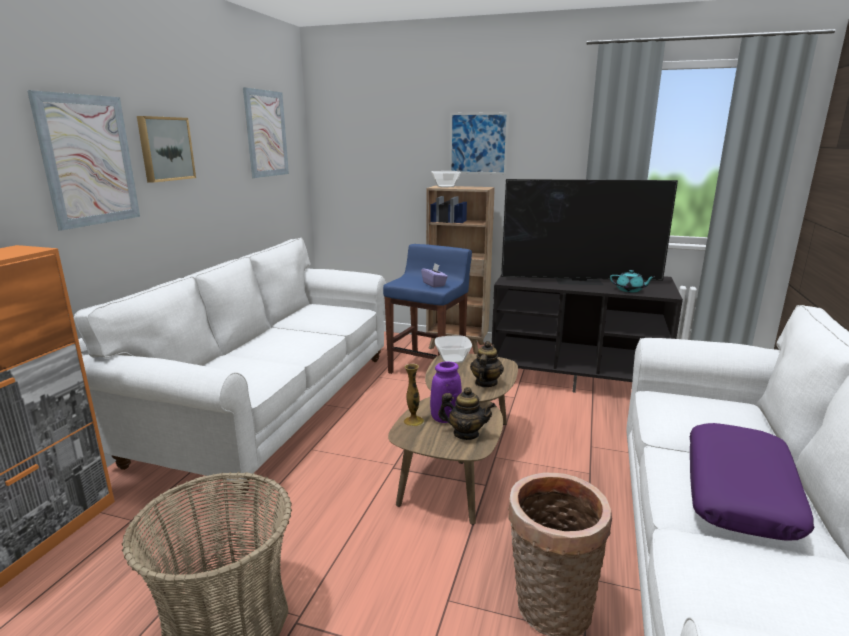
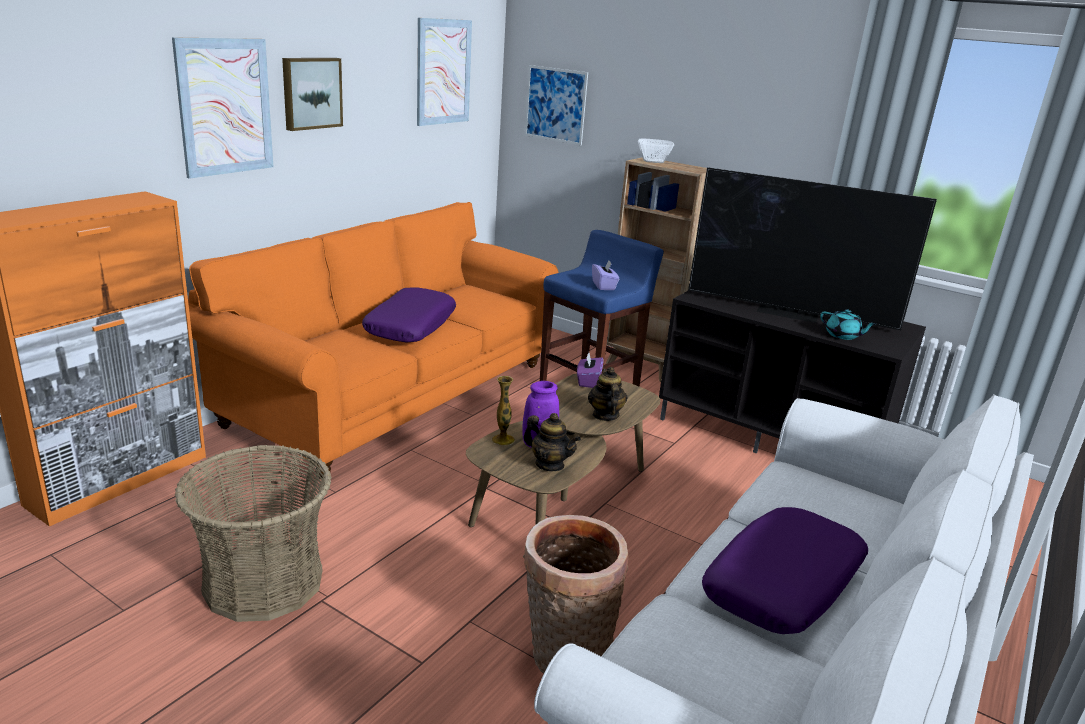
camera: 15 degrees right, 5 degrees up
white sofa [74,237,386,494] -> orange sofa [188,202,559,478]
bowl [435,336,472,363] -> purple tissue box [577,353,604,388]
picture [450,112,509,174] -> picture moved to [525,65,588,145]
teapot [470,341,504,387] -> teapot turned 45 degrees counterclockwise [588,367,627,421]
none -> purple pillow [362,288,456,343]

